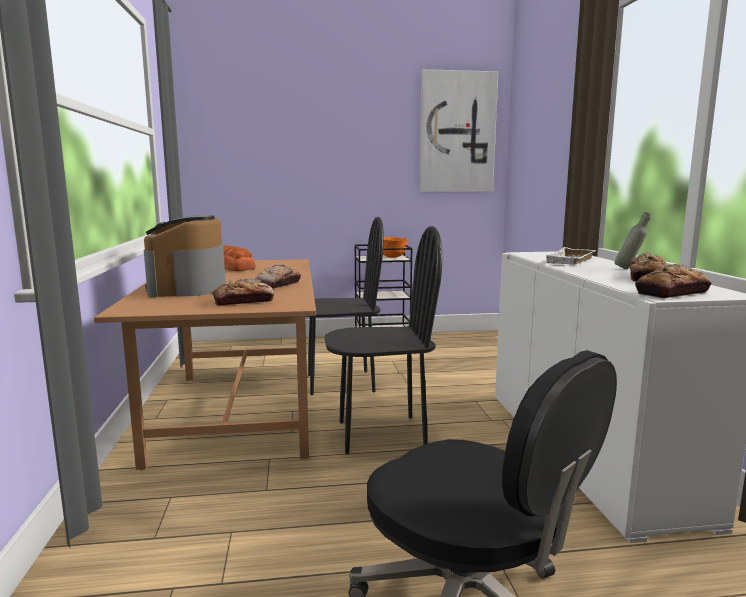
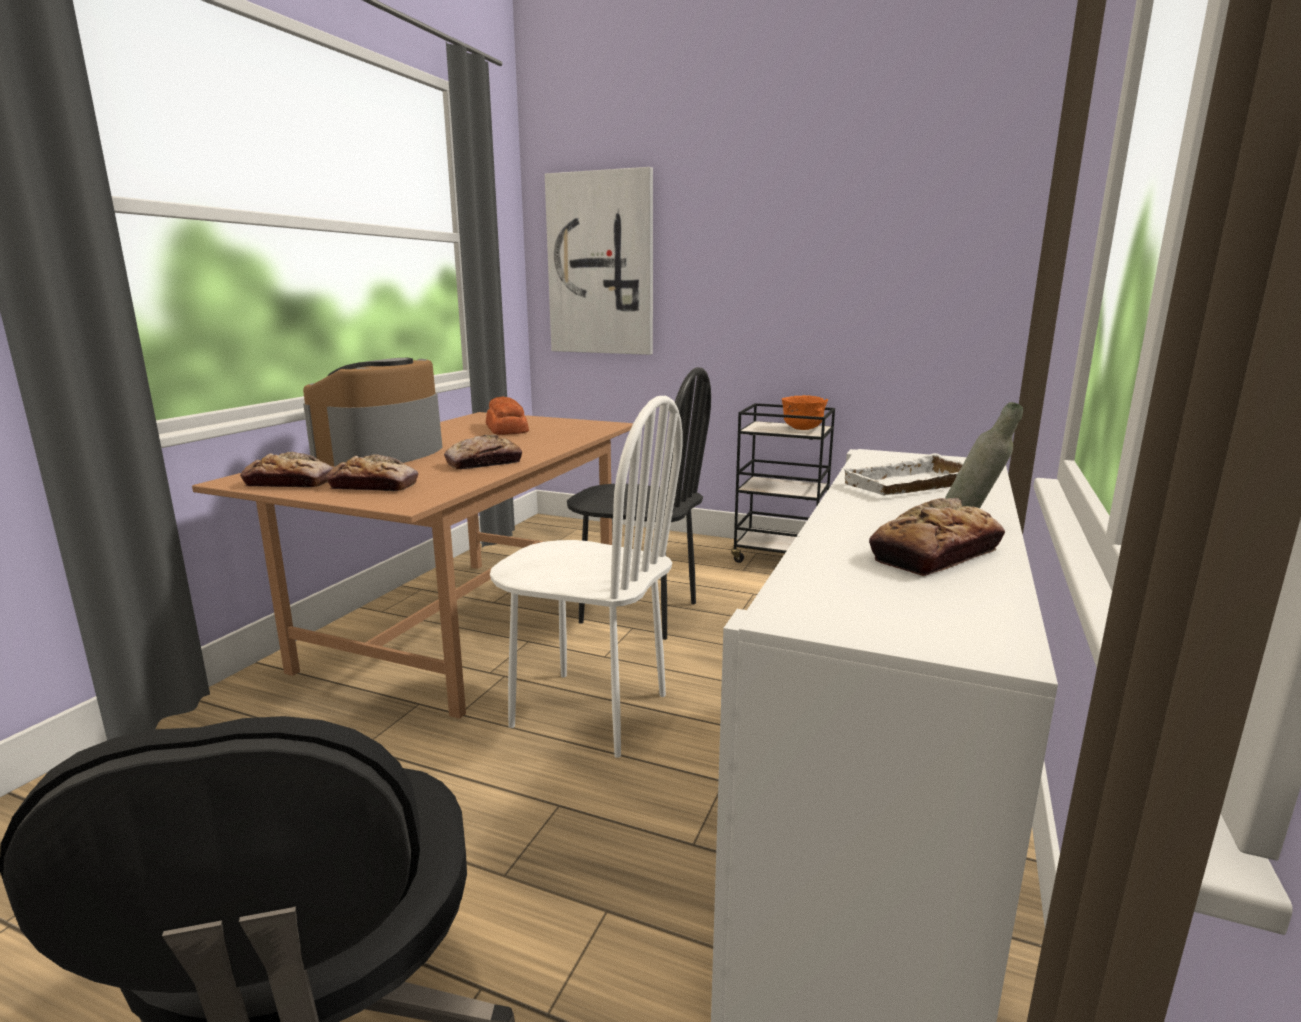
camera: 30 degrees right, 5 degrees up
black chair [324,226,442,454] -> white chair [490,396,682,758]
picture [419,69,498,192] -> picture moved to [545,167,653,355]
bread [635,264,711,298] -> bread moved to [240,452,333,488]

